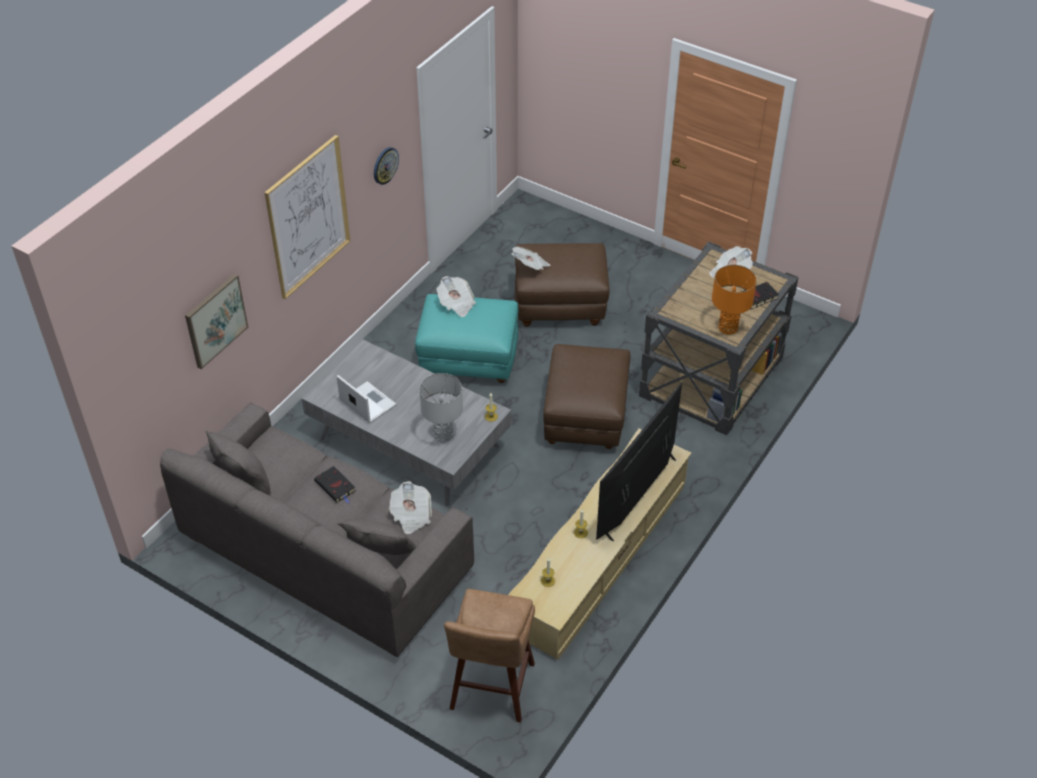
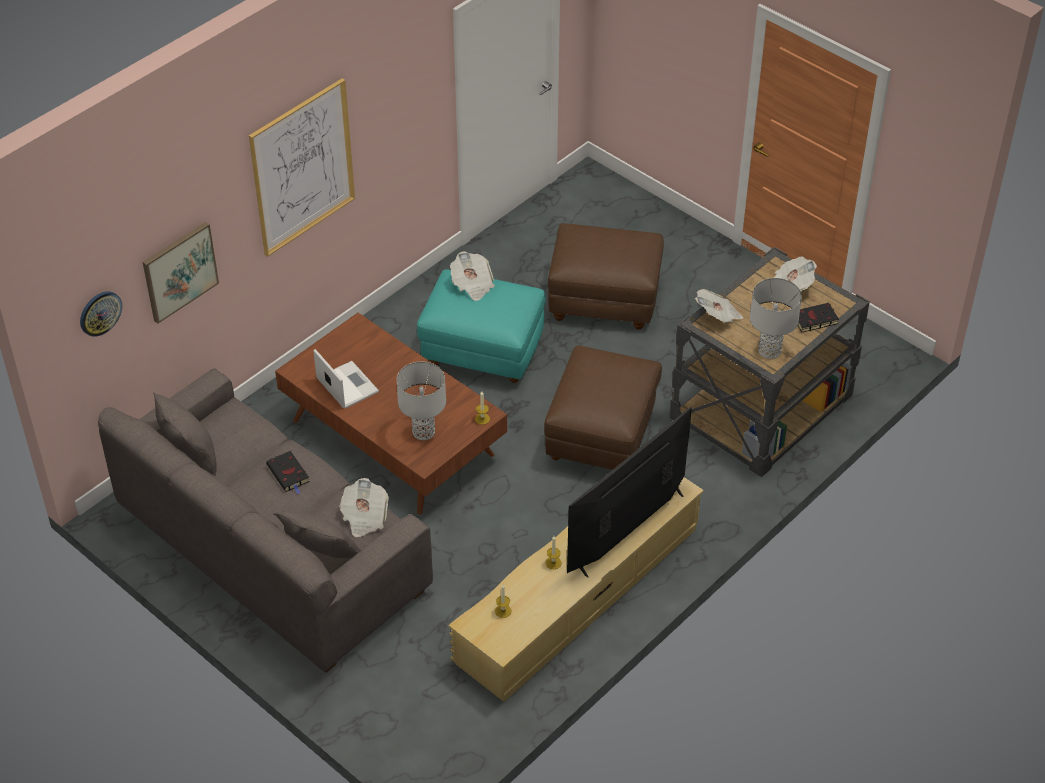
camera: 10 degrees right, 0 degrees up
grey coffee table [302,339,511,506] -> brown coffee table [275,313,507,514]
wall clock [374,147,399,185] -> wall clock moved to [80,291,122,337]
brown stool [444,589,535,723] -> none
newspaper [511,246,551,270] -> newspaper moved to [695,289,743,323]
orange table lamp [712,265,757,334] -> white table lamp [750,278,802,359]

